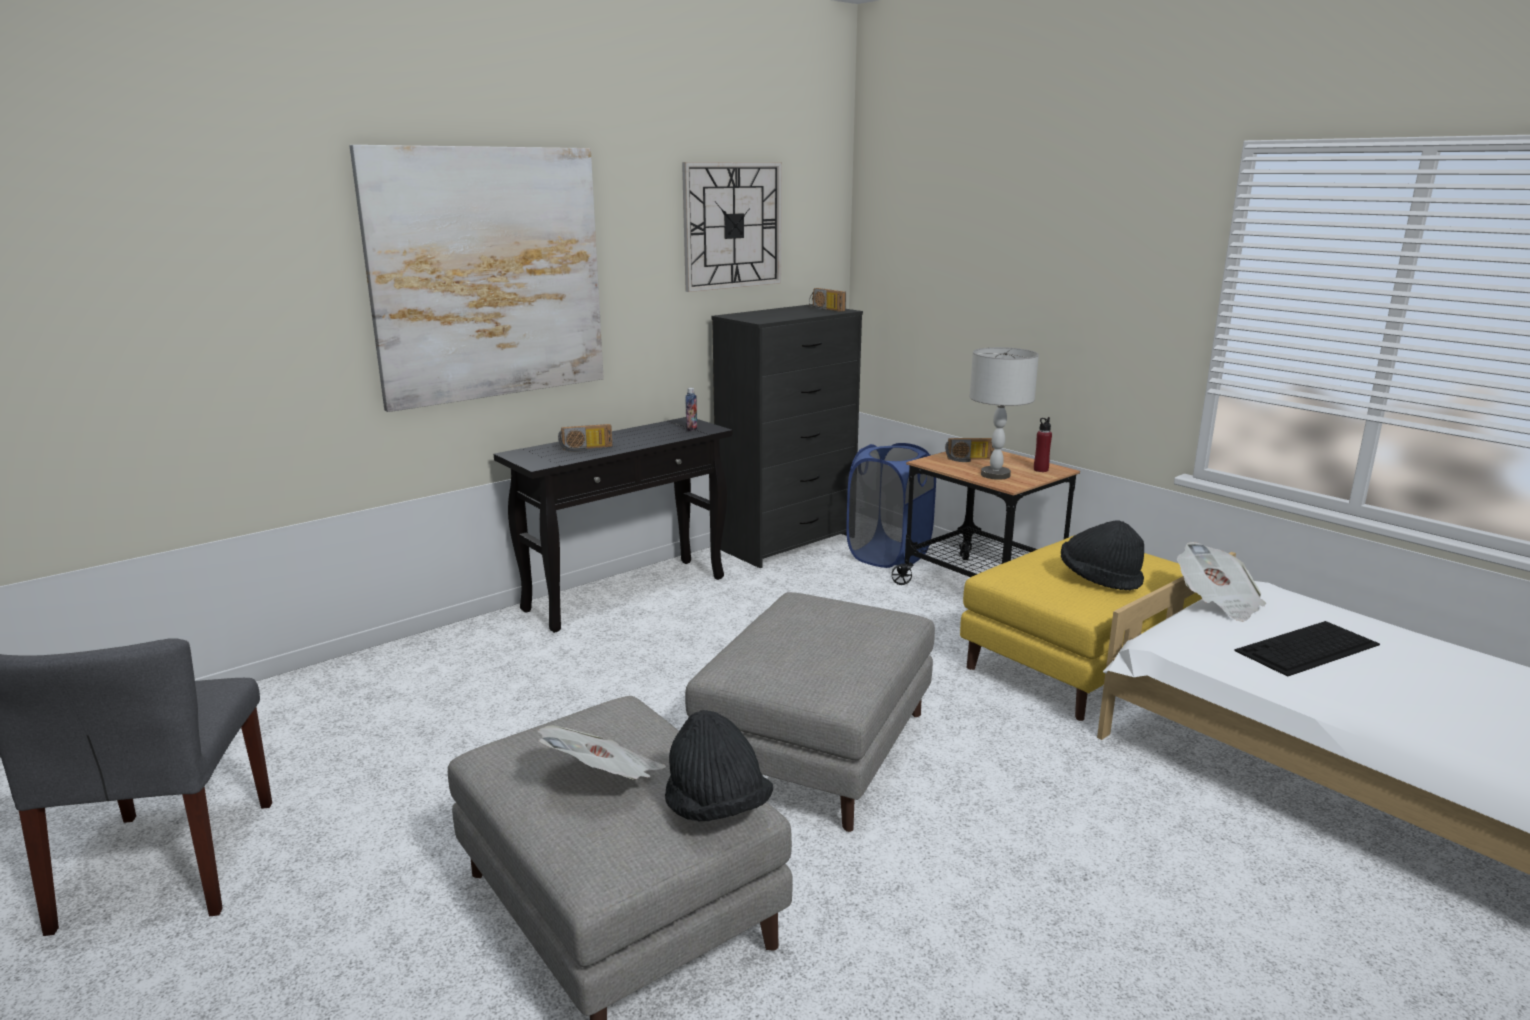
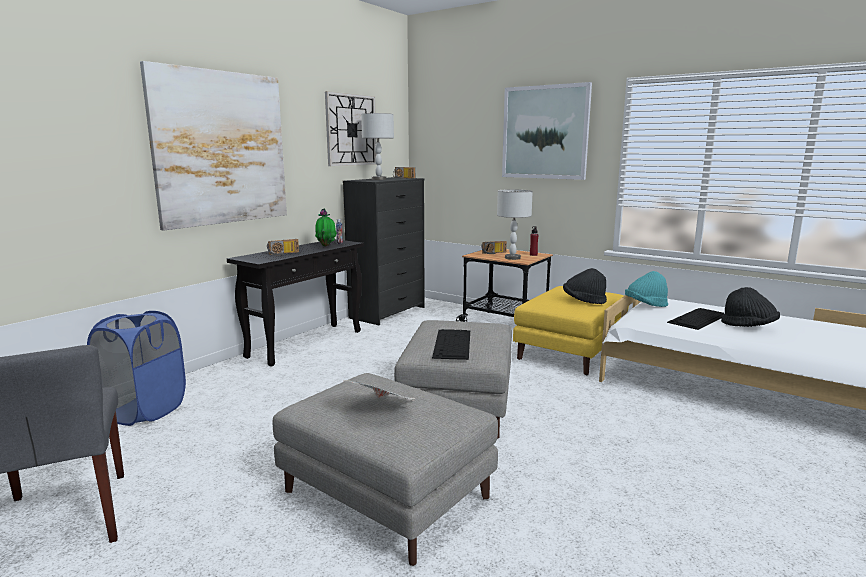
camera: 15 degrees left, 5 degrees down
black hat [665,710,773,821] -> black hat moved to [721,287,780,327]
blue laundry basket [846,443,936,568] -> blue laundry basket moved to [87,311,186,426]
newspaper [1177,542,1266,622] -> turquoise hat [625,271,668,307]
none -> potted plant [315,209,337,247]
none -> grey table lamp [361,113,394,180]
none -> keyboard [432,329,470,360]
none -> picture [502,82,592,180]

